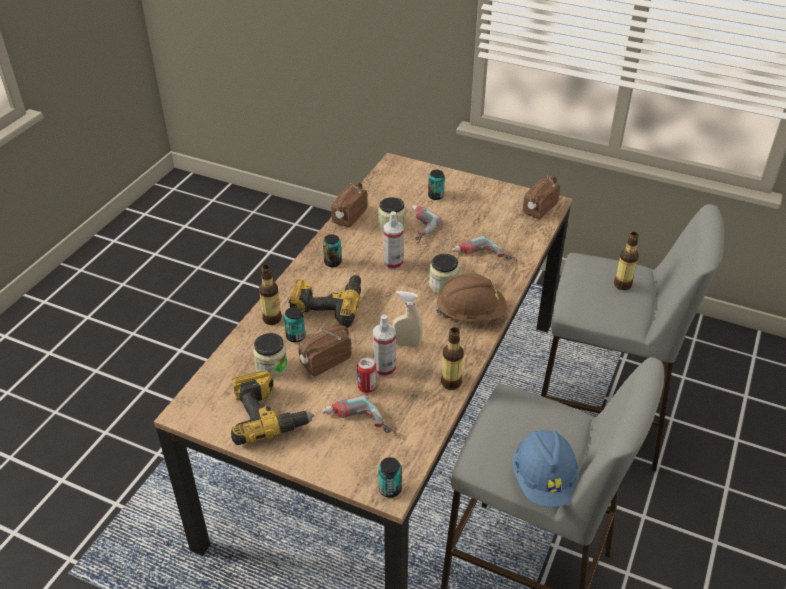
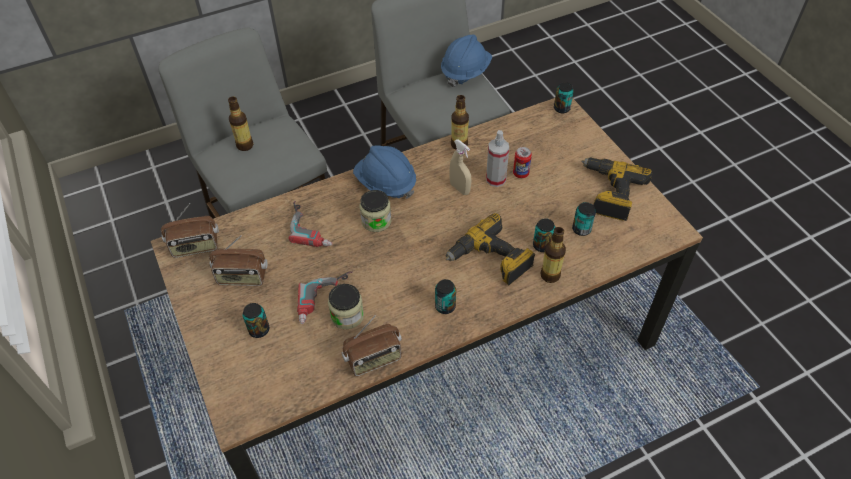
camera: 140 degrees left, 10 degrees up
jar [253,333,288,378] -> can [572,202,596,236]
radio [298,325,352,376] -> radio moved to [209,235,267,286]
power drill [322,394,397,436] -> none
spray bottle [383,211,403,270] -> none
brown hard hat [436,273,507,322] -> blue hard hat [353,146,416,199]

